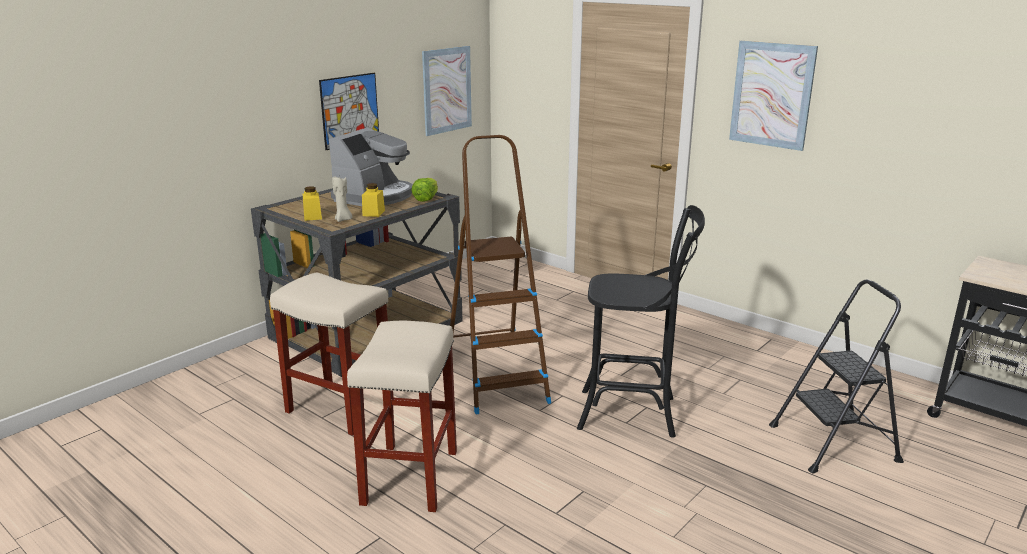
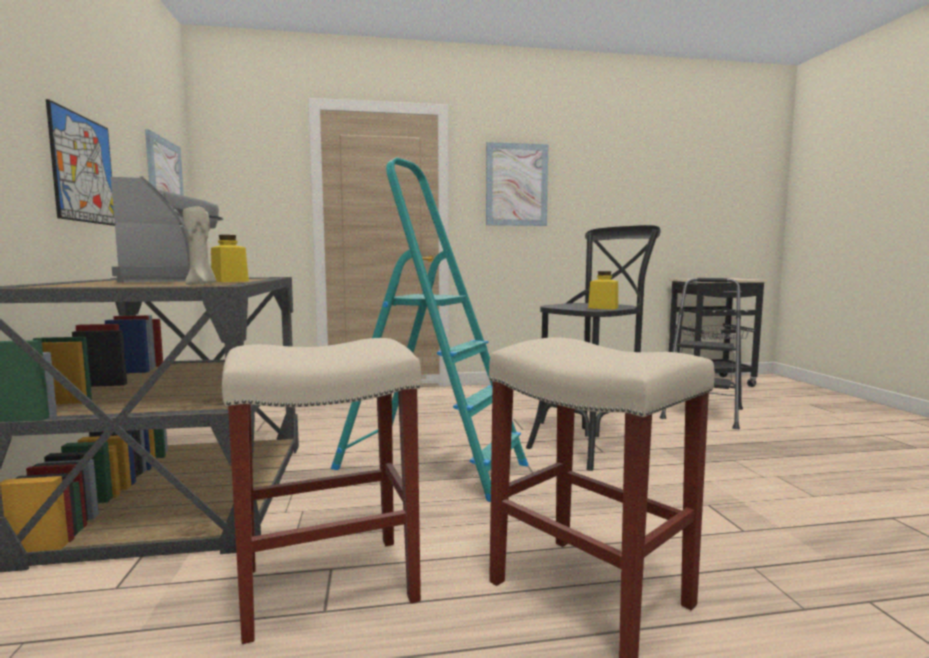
camera: 50 degrees left, 15 degrees down
yellow jar [303,186,322,221] -> yellow jar moved to [588,271,618,310]
lettuce [411,178,438,202] -> none
brown step ladder [450,135,551,414] -> turquoise step ladder [331,158,528,502]

